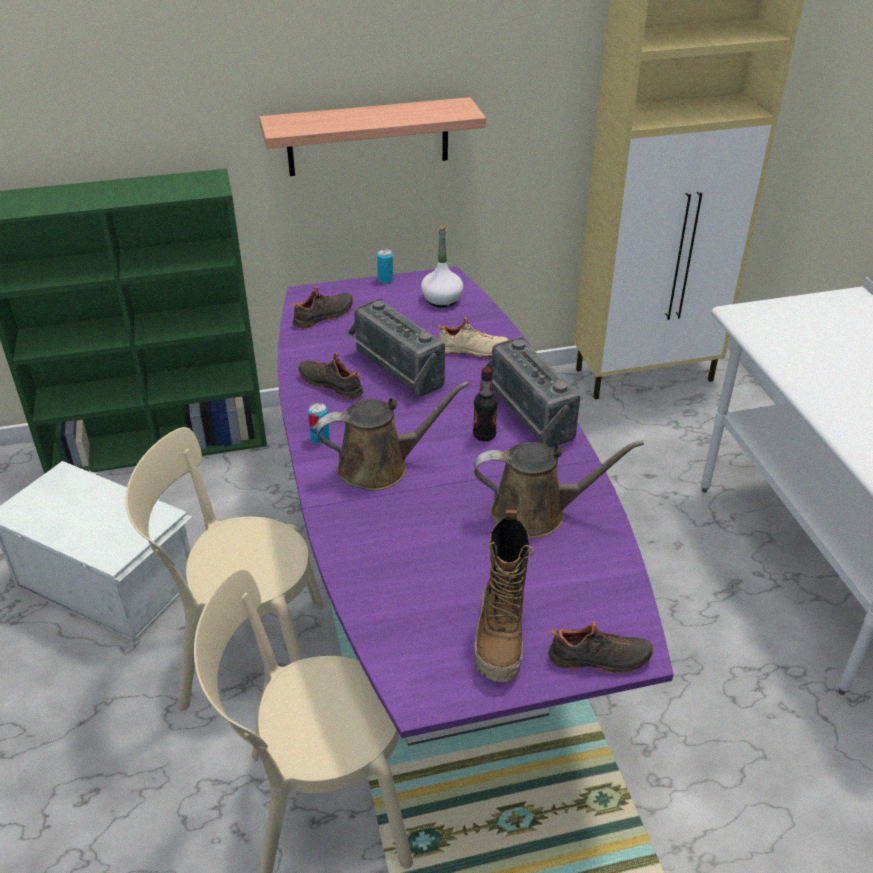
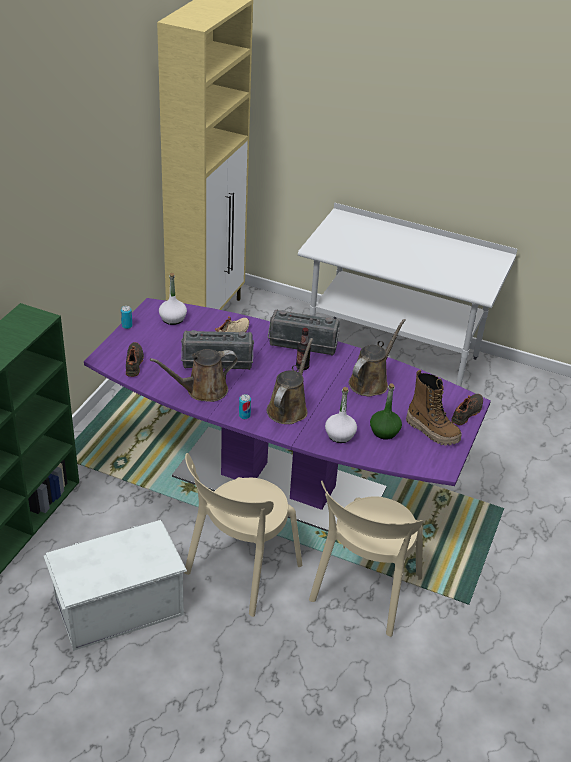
camera: 55 degrees left, 0 degrees up
shelf [259,97,486,176] -> none
black shoe [299,353,363,399] -> brown watering can [150,349,238,402]
none -> white bottle [325,387,357,443]
none -> green bottle [370,384,402,440]

